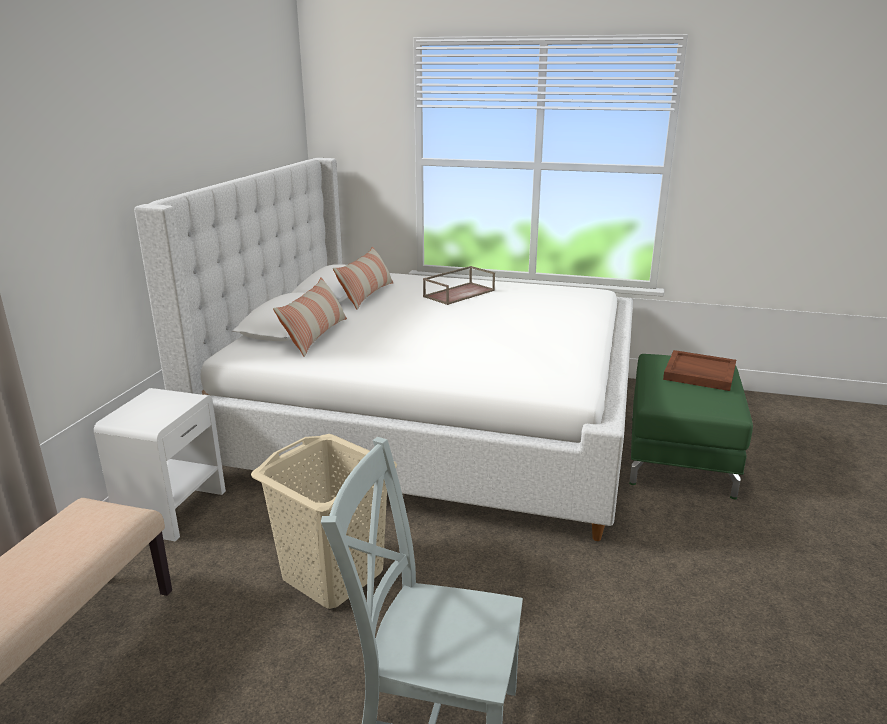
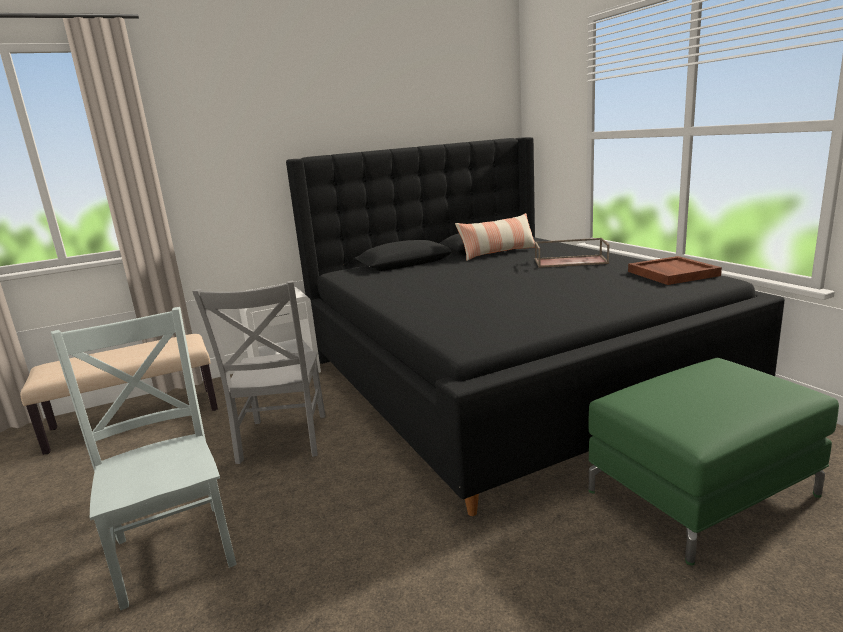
camera: 50 degrees right, 5 degrees down
white bed [134,158,633,541] -> black bed [286,137,785,516]
beige laundry basket [251,434,397,609] -> grey chair [192,280,326,464]
pillow [273,278,347,357] -> none
brown tray [663,350,736,391] -> brown tray moved to [628,256,722,285]

